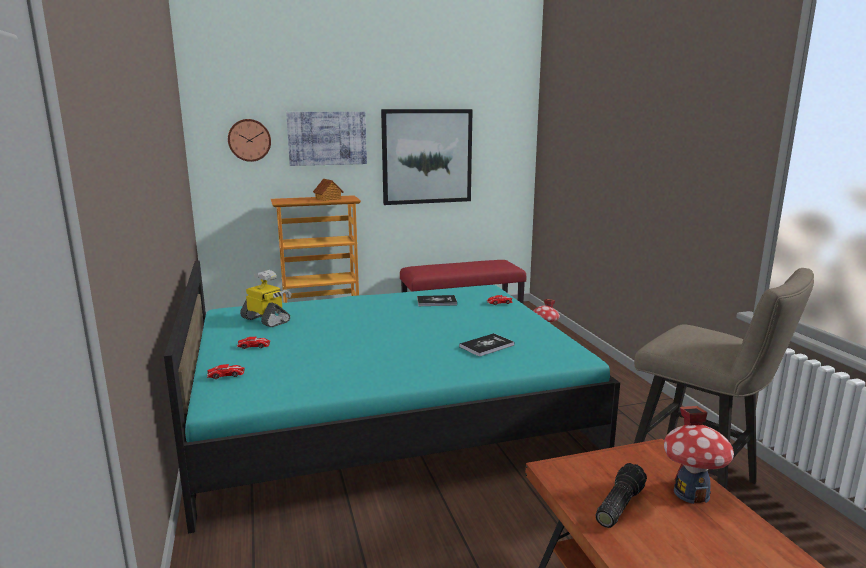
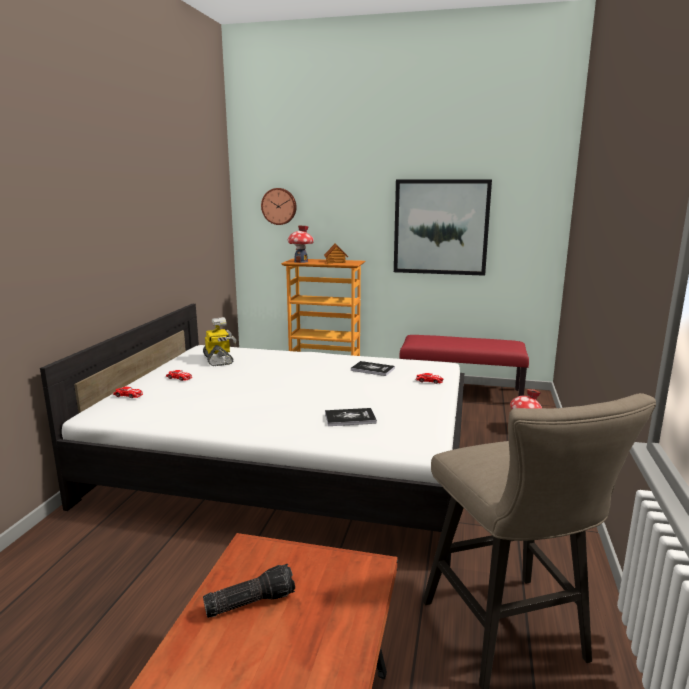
camera: 30 degrees right, 0 degrees up
turquoise bed [164,261,620,534] -> white bed [40,304,464,567]
picture [286,112,367,166] -> none
toy house [664,406,734,504] -> toy house moved to [288,226,314,263]

